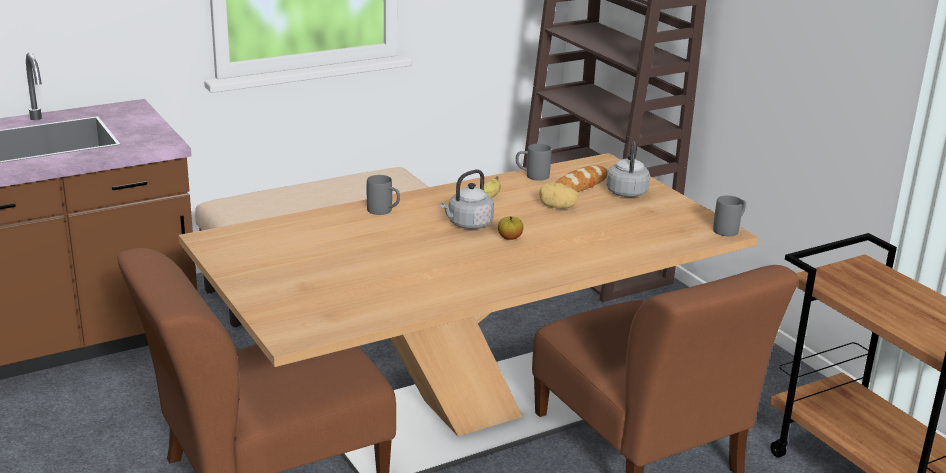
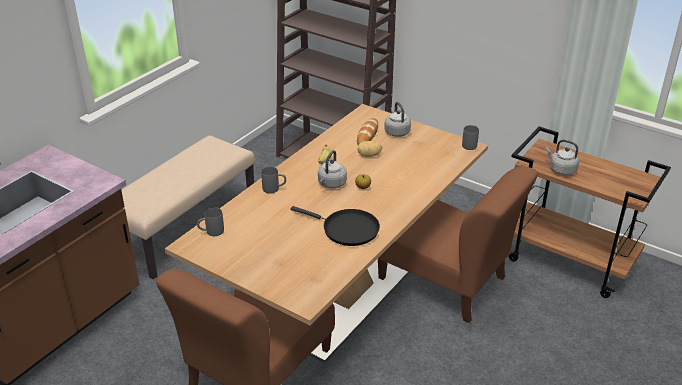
camera: 25 degrees left, 10 degrees up
grey mug [516,144,551,181] -> grey mug moved to [197,207,224,236]
none -> black frying pan [291,206,380,246]
none -> grey kettle [546,140,579,175]

